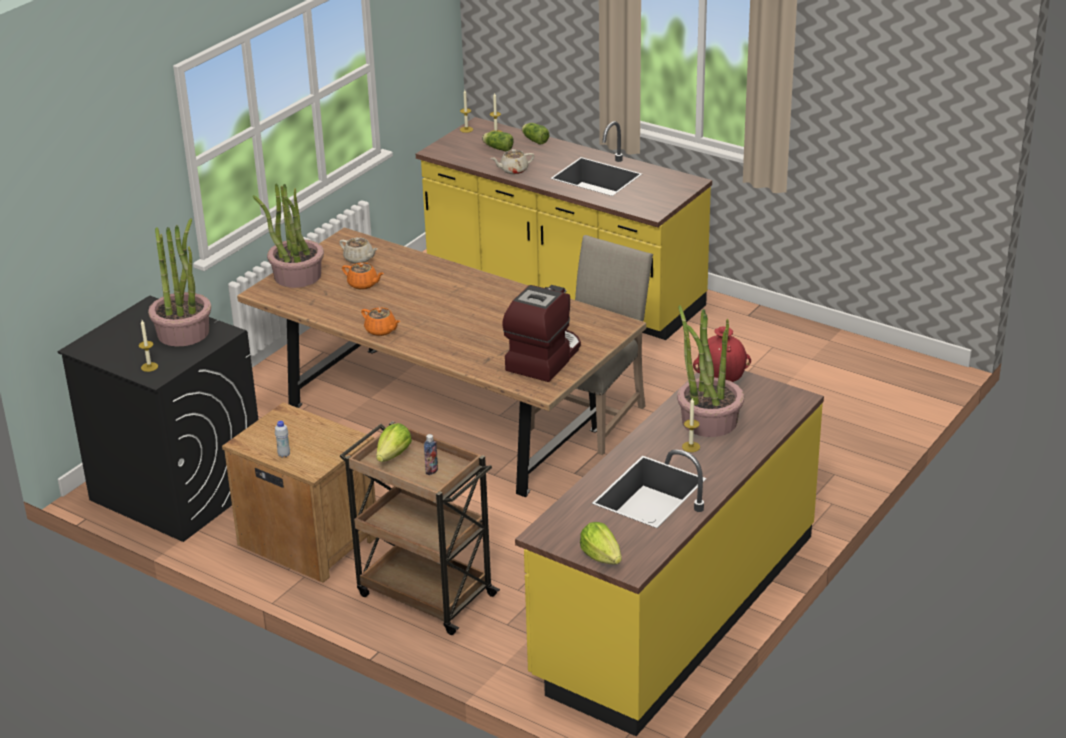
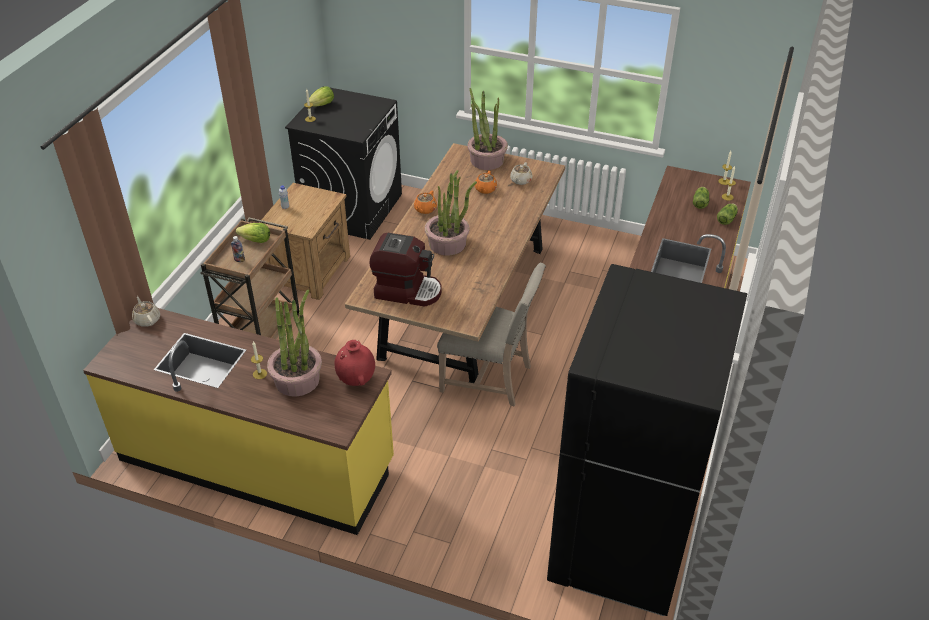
camera: 75 degrees right, 10 degrees up
potted plant [148,218,211,347] -> potted plant moved to [425,170,477,255]
beige teapot [491,149,534,174] -> beige teapot moved to [132,297,160,327]
lettuce [580,522,622,564] -> lettuce moved to [309,86,334,106]
none -> black fridge [547,264,748,616]

